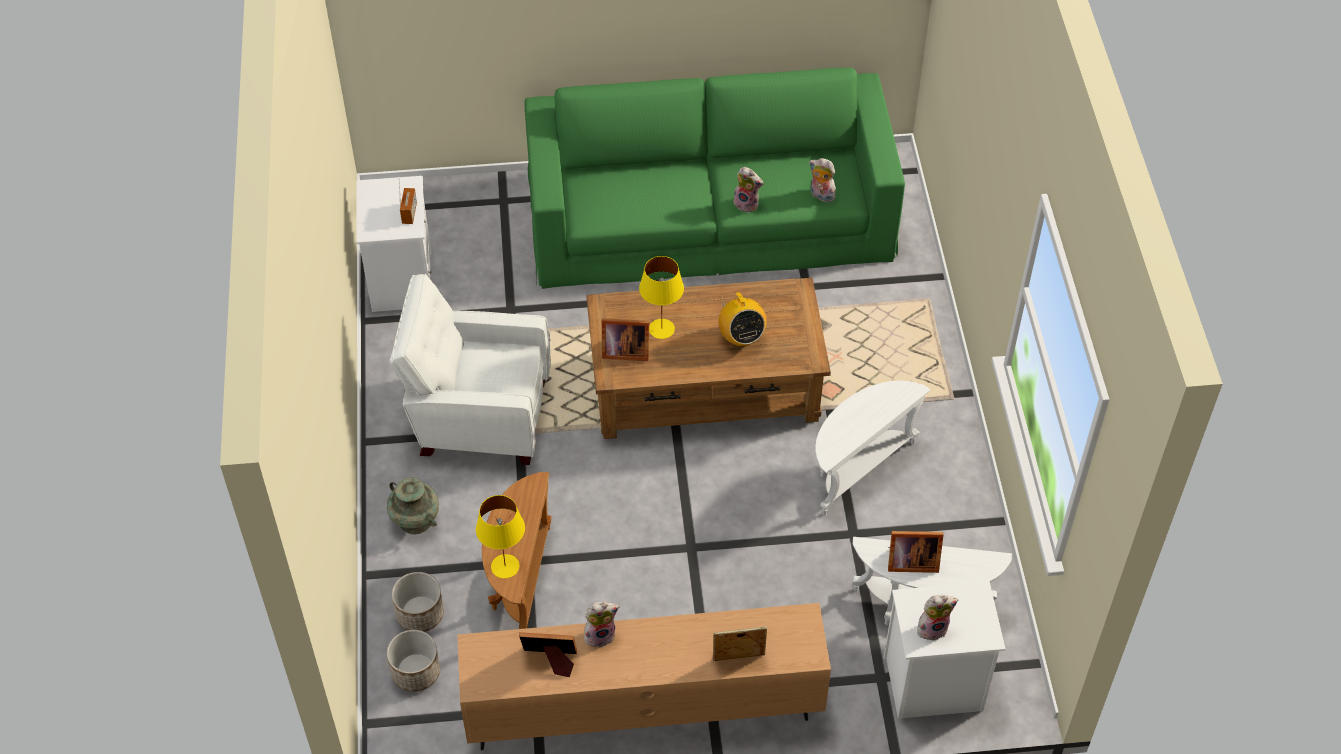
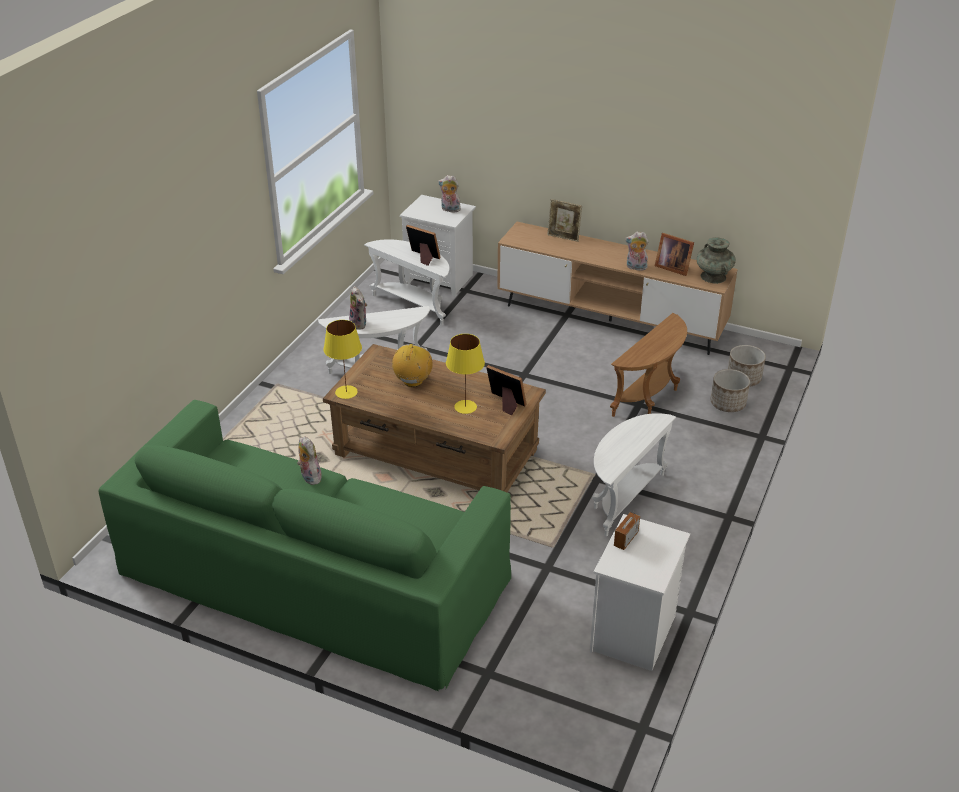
camera: 150 degrees left, 15 degrees down
turquoise vase [387,477,439,534] -> turquoise vase moved to [697,237,736,284]
white armchair [390,274,551,465] -> white side table [592,413,676,536]
yellow table lamp [476,495,525,578] -> yellow table lamp moved to [323,320,362,399]
plush toy [809,158,836,202] -> plush toy moved to [349,286,367,330]

